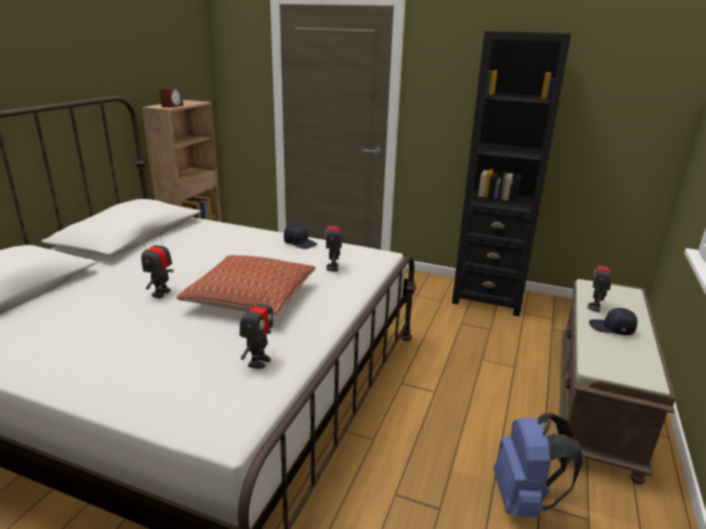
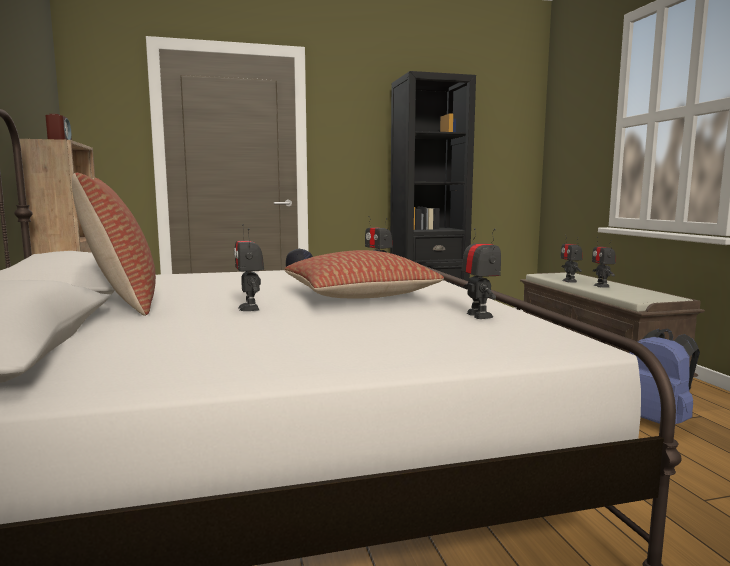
camera: 35 degrees left, 15 degrees down
black cap [589,308,637,335] -> toy robot [592,237,616,288]
none -> pillow [72,173,156,316]

